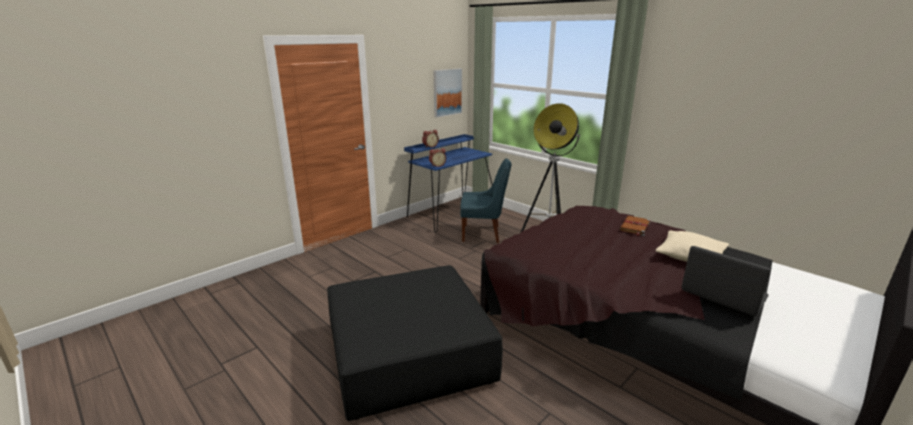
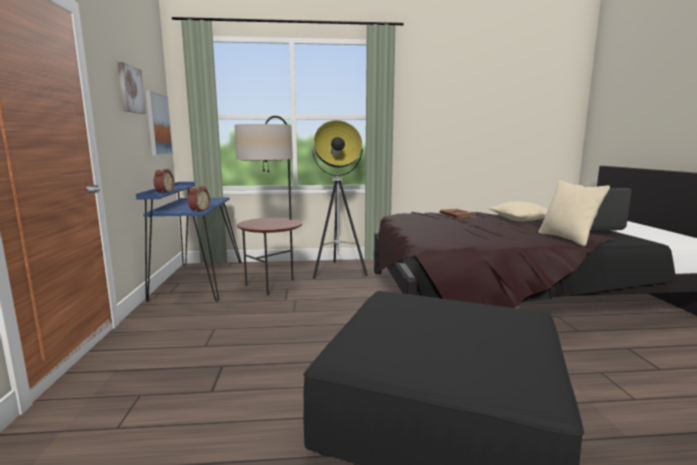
camera: 50 degrees left, 10 degrees down
blue chair [460,158,511,243] -> floor lamp [235,116,303,296]
none -> picture [118,62,146,114]
none -> beige pillow [538,180,610,246]

